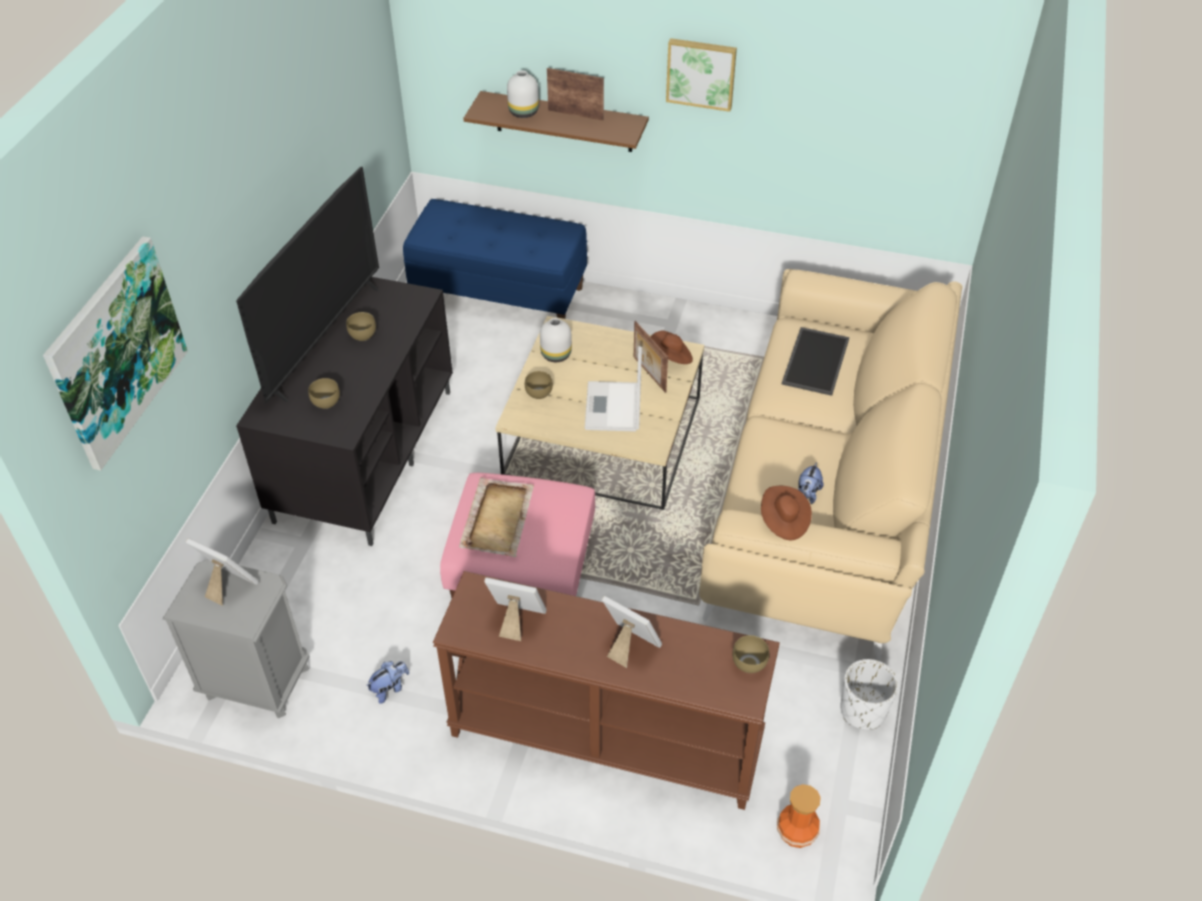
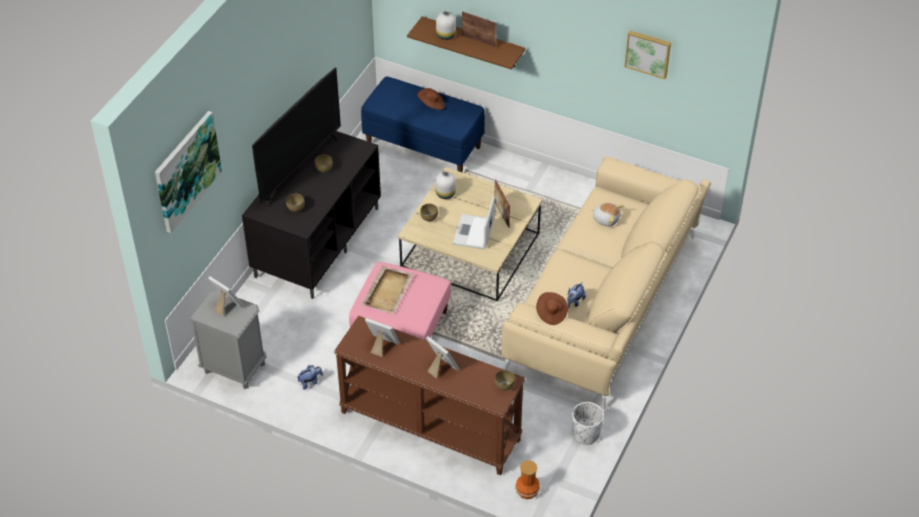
camera: 10 degrees right, 0 degrees up
brown hat [651,331,693,364] -> brown hat moved to [417,88,445,110]
picture [666,38,737,112] -> picture moved to [625,31,671,79]
tray [782,327,849,396] -> plush toy [591,203,624,227]

